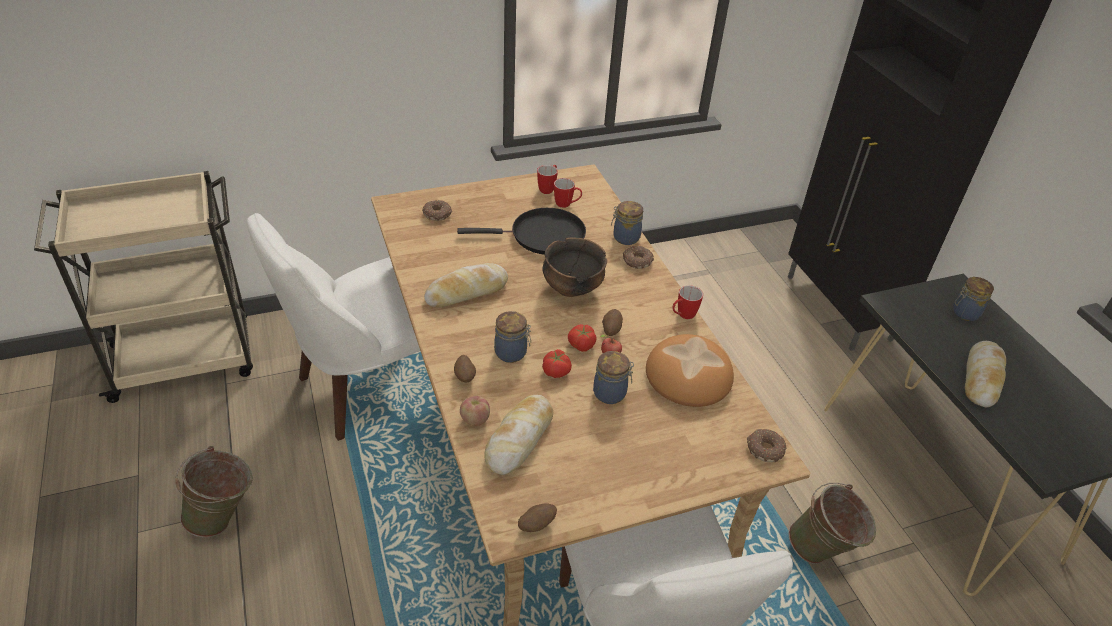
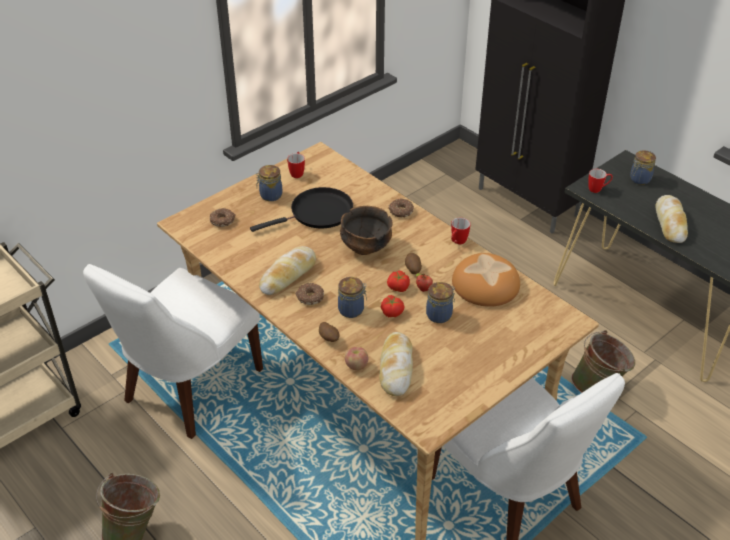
camera: 20 degrees left, 0 degrees up
potato [518,503,557,532] -> none
mug [554,178,582,208] -> mug moved to [588,169,613,193]
jar [611,201,643,245] -> jar moved to [256,165,282,201]
donut [747,429,786,462] -> donut moved to [295,283,324,305]

